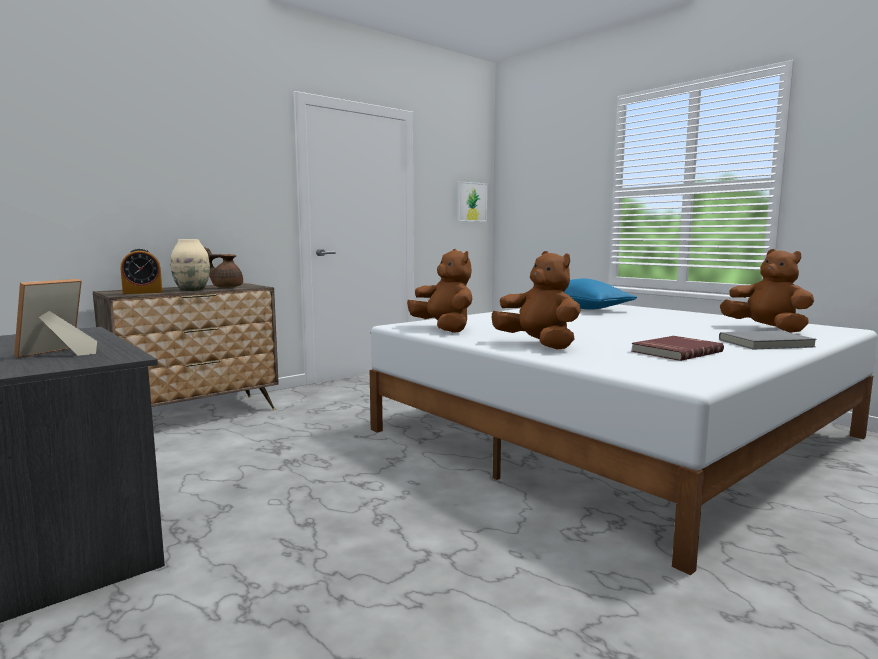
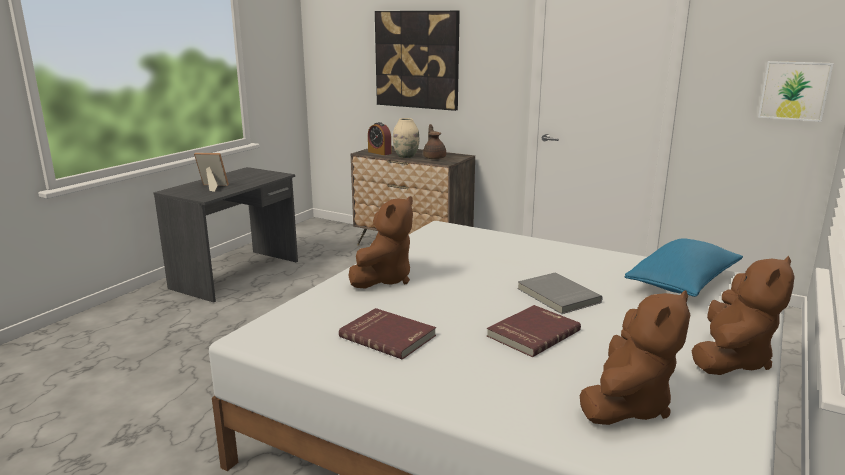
camera: 70 degrees right, 10 degrees up
brown plush toy [407,249,472,333] -> brown plush toy moved to [692,256,794,375]
grey book [719,331,816,349] -> grey book moved to [517,272,602,314]
none -> picture [375,11,460,111]
none -> red book [487,305,581,357]

